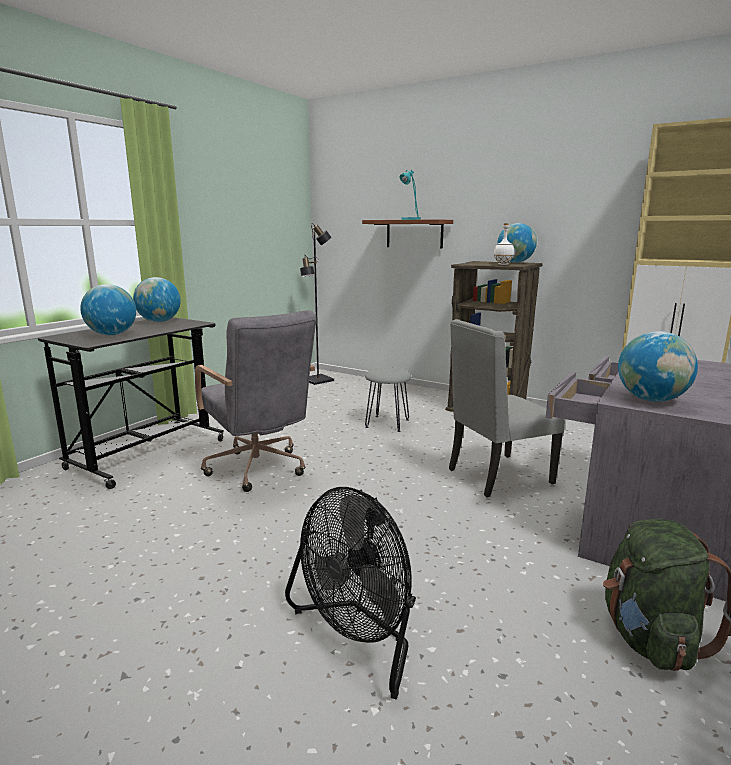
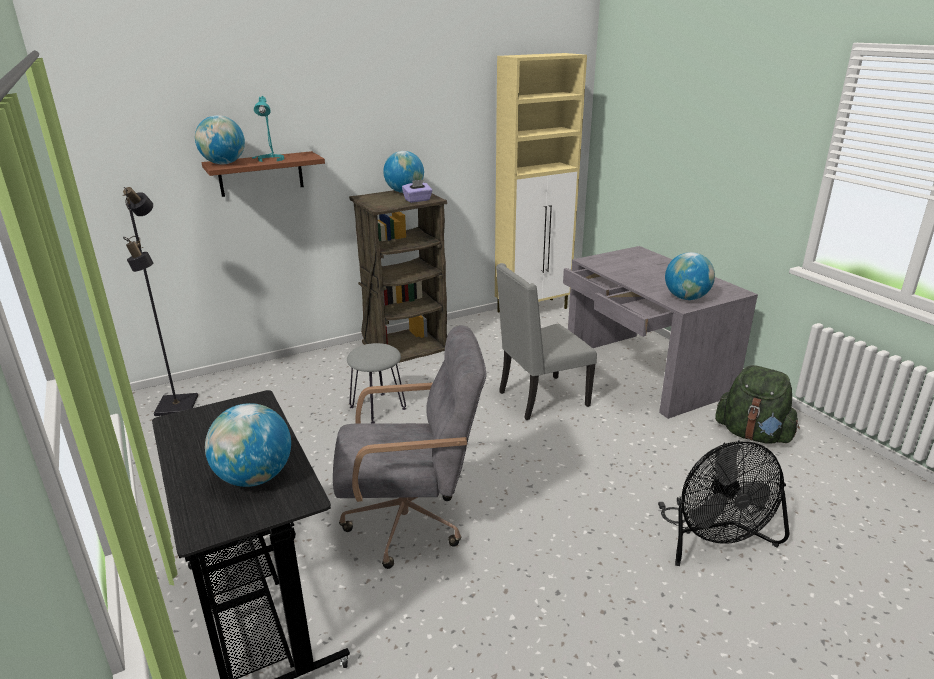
camera: 60 degrees left, 10 degrees up
globe [133,277,181,322] -> globe moved to [195,115,245,164]
grey chair [449,319,565,497] -> grey chair turned 60 degrees clockwise [496,263,597,420]
white bottle [494,223,515,265] -> purple tissue box [402,179,433,203]

